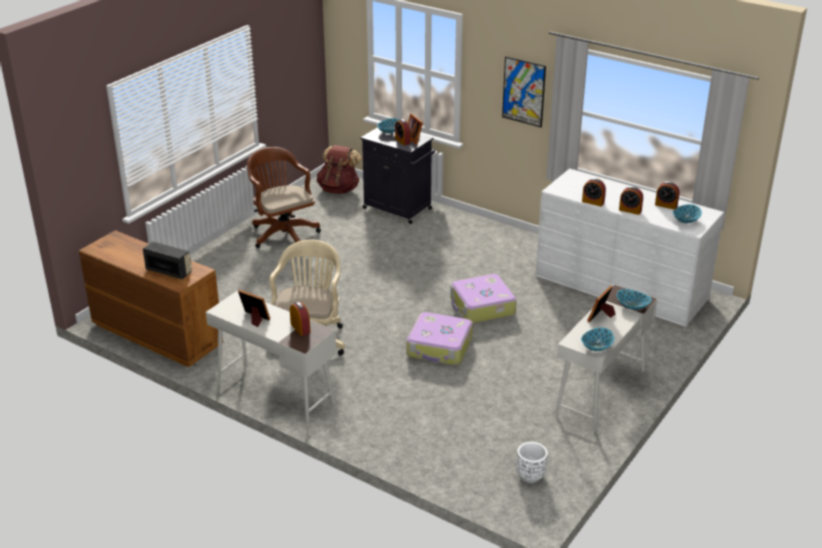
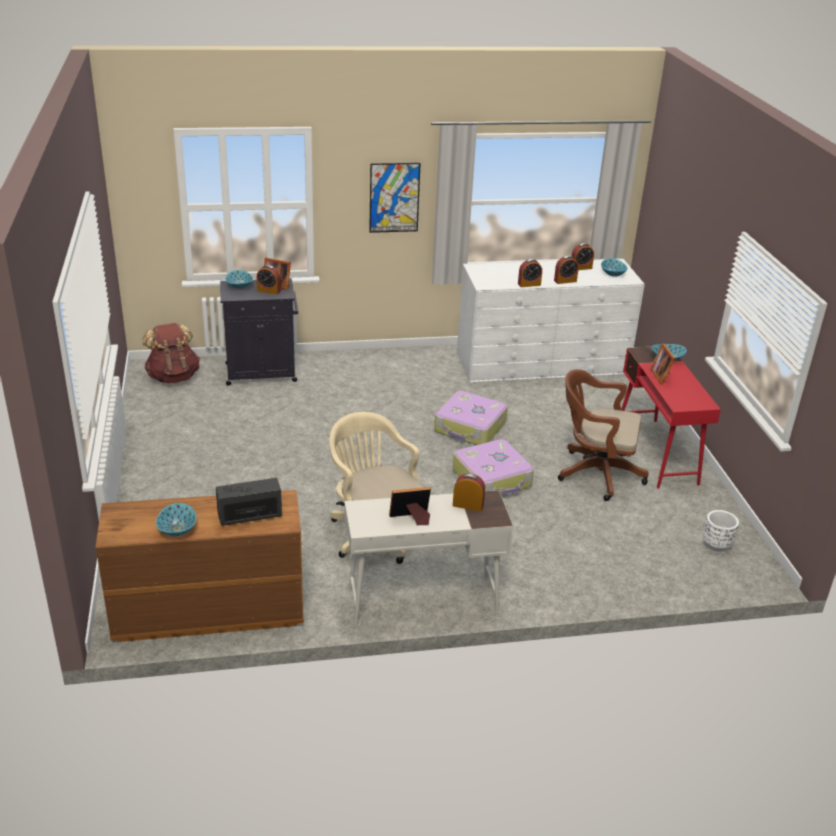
camera: 45 degrees left, 0 degrees up
brown office chair [247,147,321,248] -> brown office chair moved to [558,369,649,501]
white desk [555,285,657,432] -> red desk [622,347,721,489]
bowl [581,328,614,351] -> bowl moved to [156,503,196,536]

